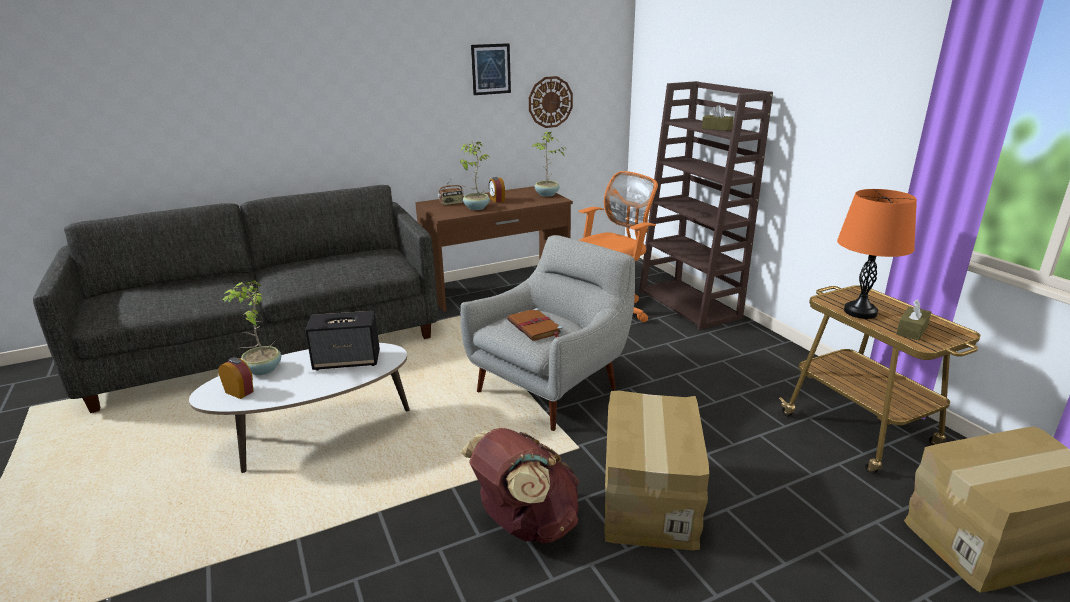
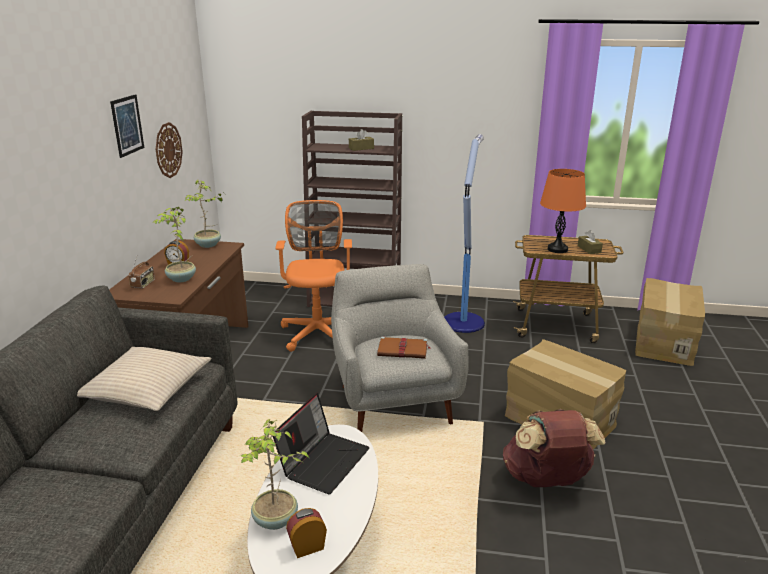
camera: 55 degrees left, 0 degrees up
speaker [305,311,380,370] -> laptop [273,393,370,494]
none -> beige pillow [77,347,211,411]
none -> floor lamp [444,134,485,333]

